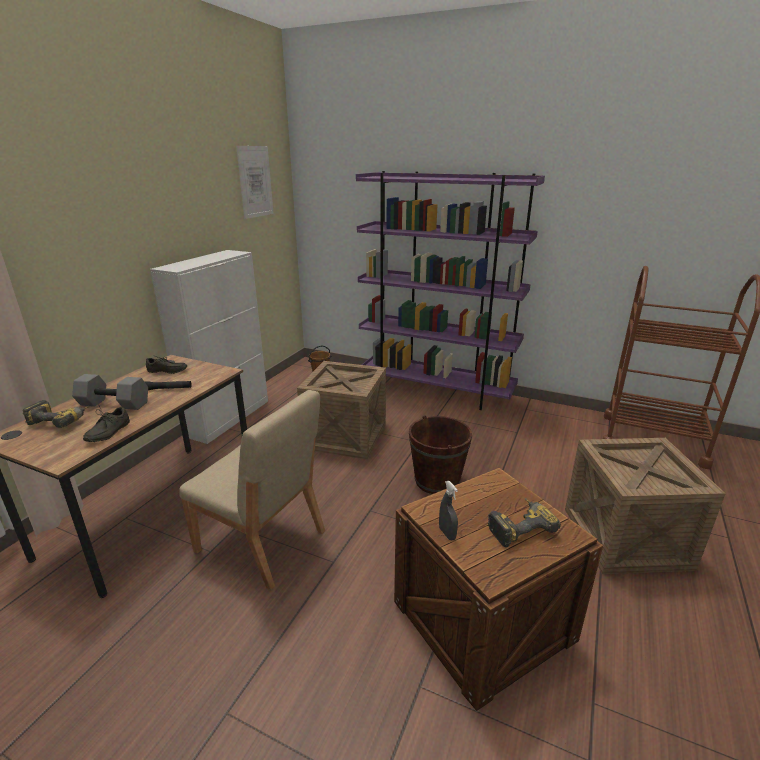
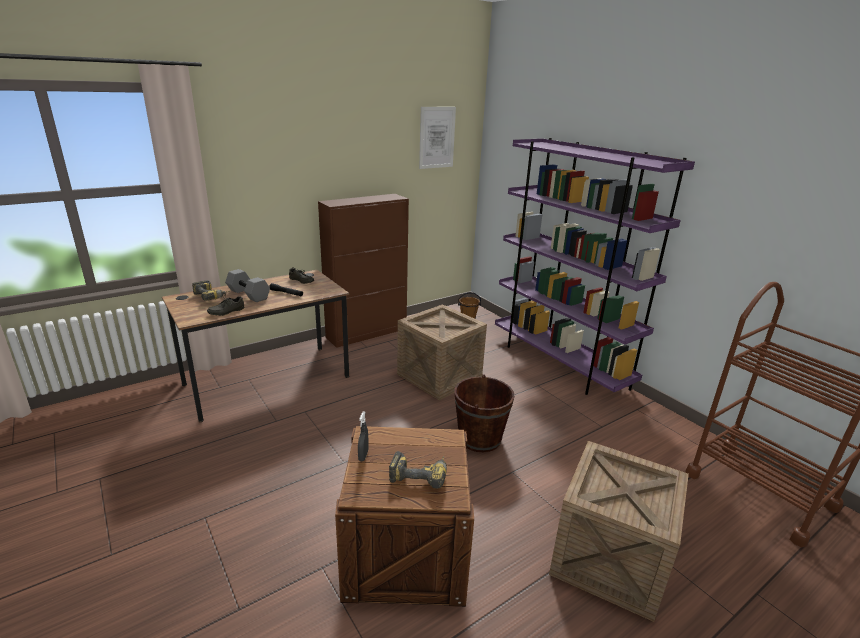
camera: 30 degrees right, 0 degrees up
white cabinet [150,250,268,444] -> brown cabinet [318,194,409,348]
beige chair [179,390,325,590] -> none

